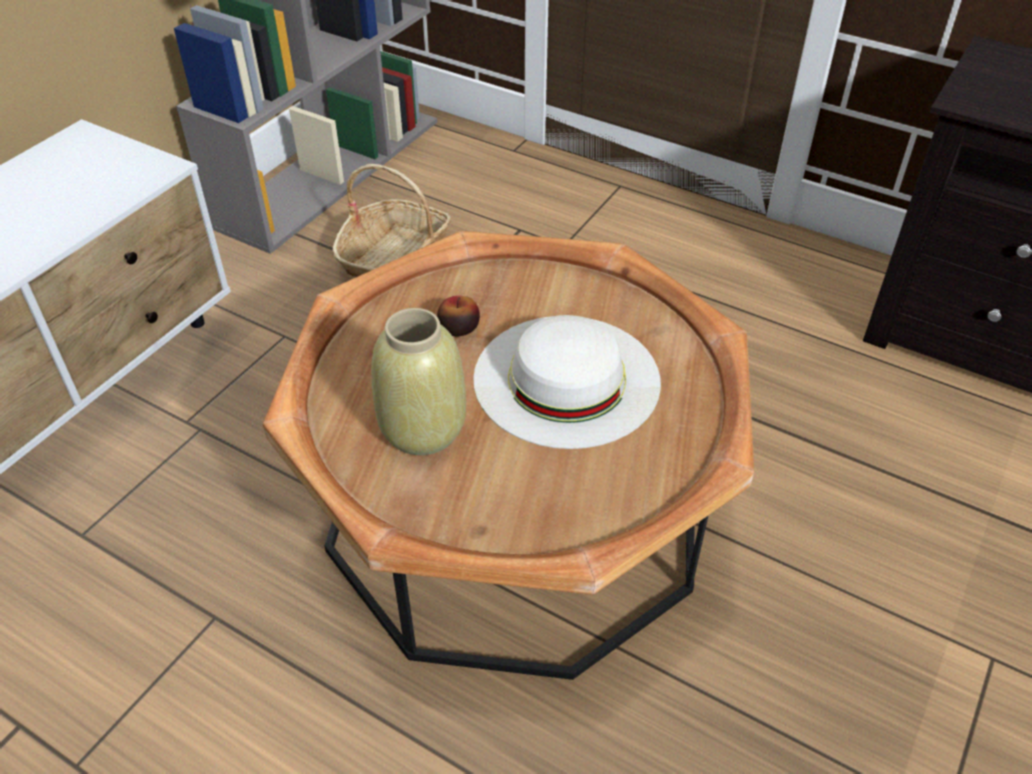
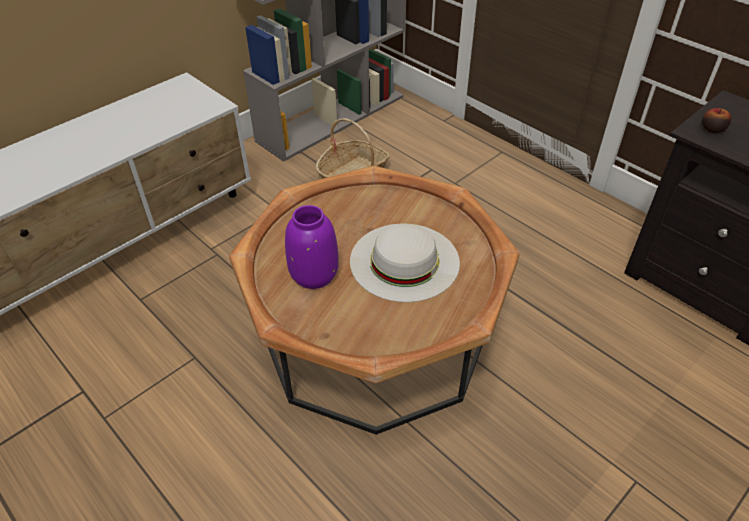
camera: 15 degrees right, 0 degrees up
beige vase [371,308,466,455] -> purple vase [285,205,339,289]
apple [437,295,480,336] -> apple moved to [702,108,731,133]

